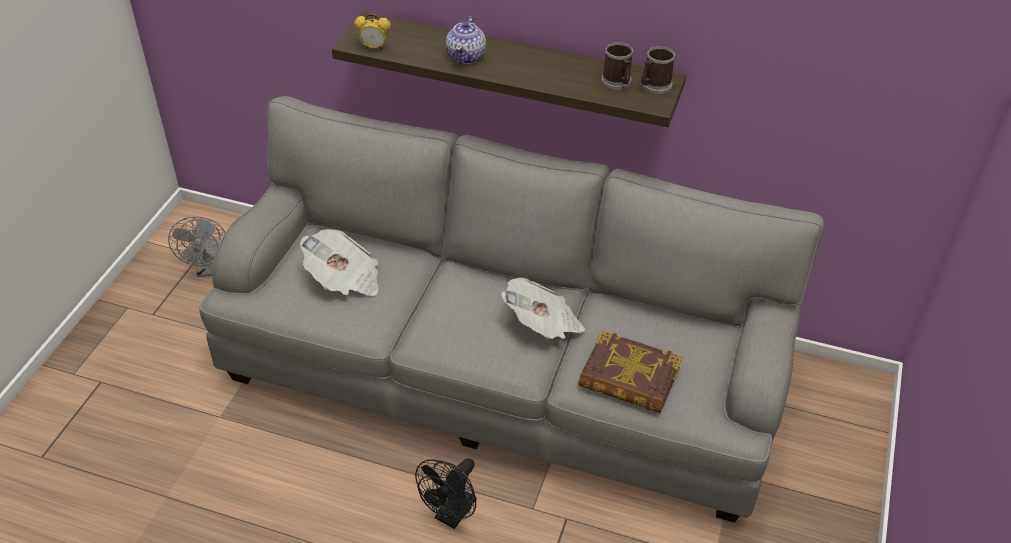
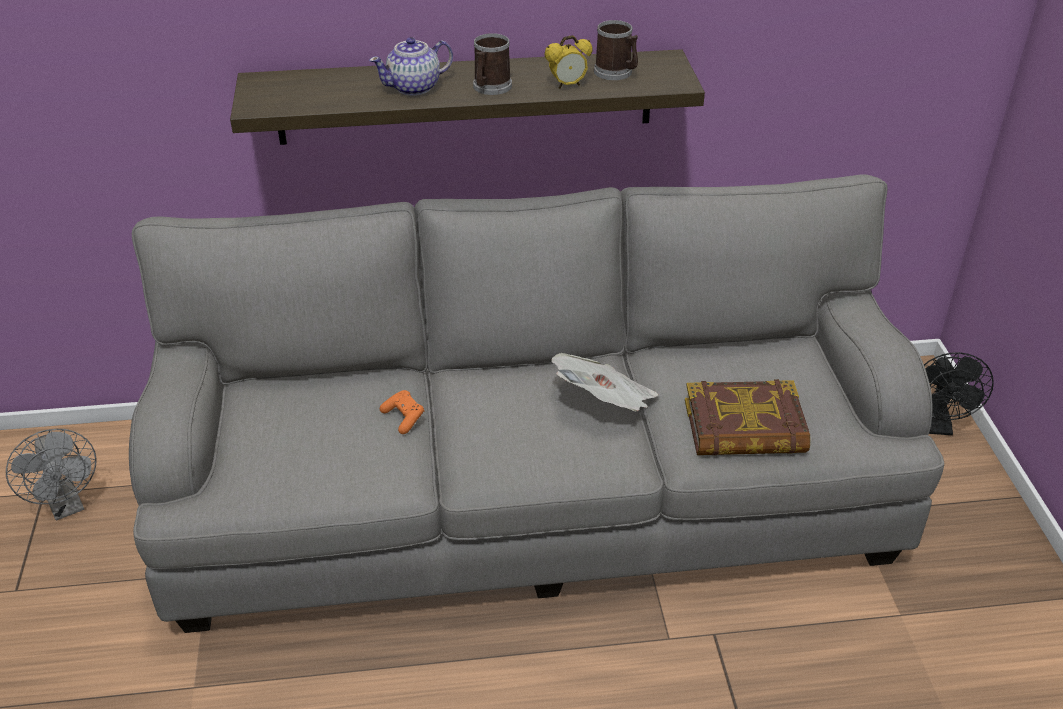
camera: 25 degrees left, 5 degrees down
newspaper [300,229,378,296] -> none
alarm clock [354,14,391,50] -> alarm clock moved to [545,35,593,89]
black fan [415,458,477,529] -> black fan moved to [924,352,994,435]
teapot [446,16,486,64] -> teapot turned 75 degrees clockwise [369,37,453,96]
mug [641,46,675,94] -> mug moved to [473,33,512,95]
none -> orange game controller [380,390,425,434]

